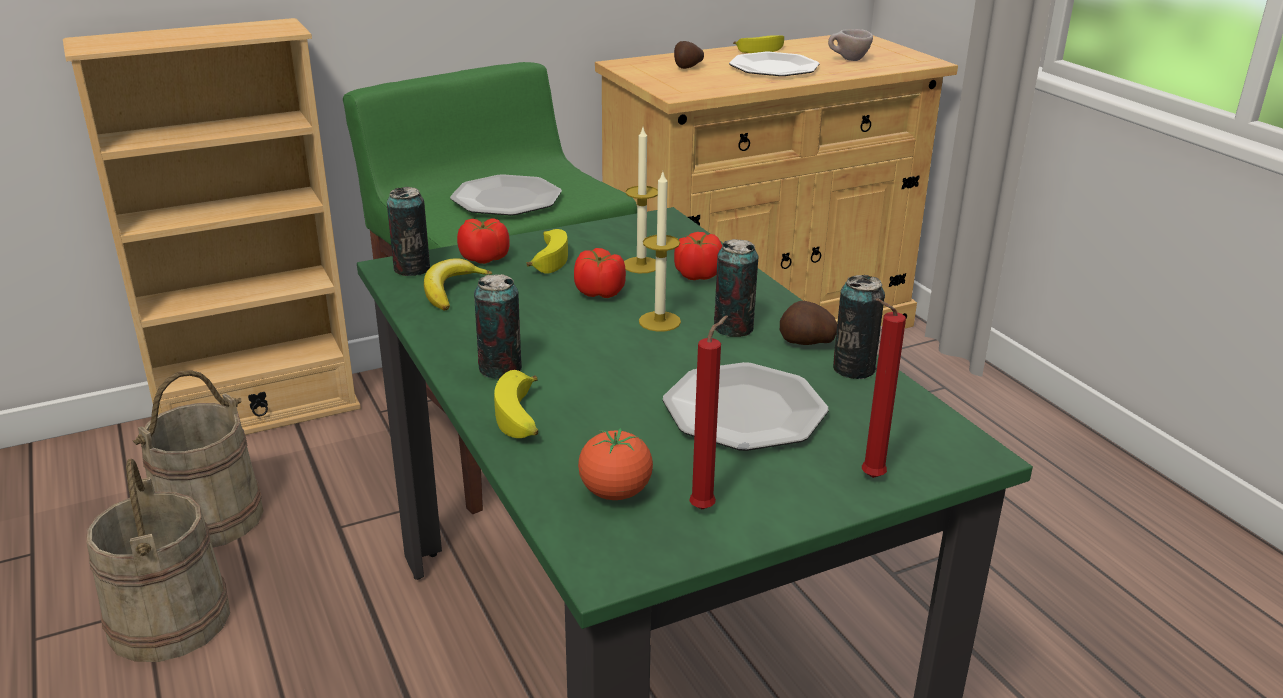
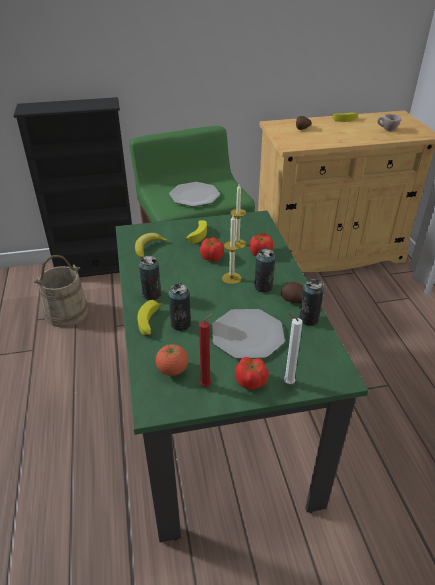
camera: 15 degrees right, 10 degrees up
beige bookcase [63,18,361,435] -> black bookcase [14,97,132,277]
beige bucket [86,459,230,662] -> none
can [387,187,430,276] -> can moved to [169,284,191,331]
tomato [457,218,510,264] -> tomato moved to [235,357,269,390]
plate [729,52,820,76] -> none
red candle [862,298,906,478] -> white candle [284,313,303,384]

